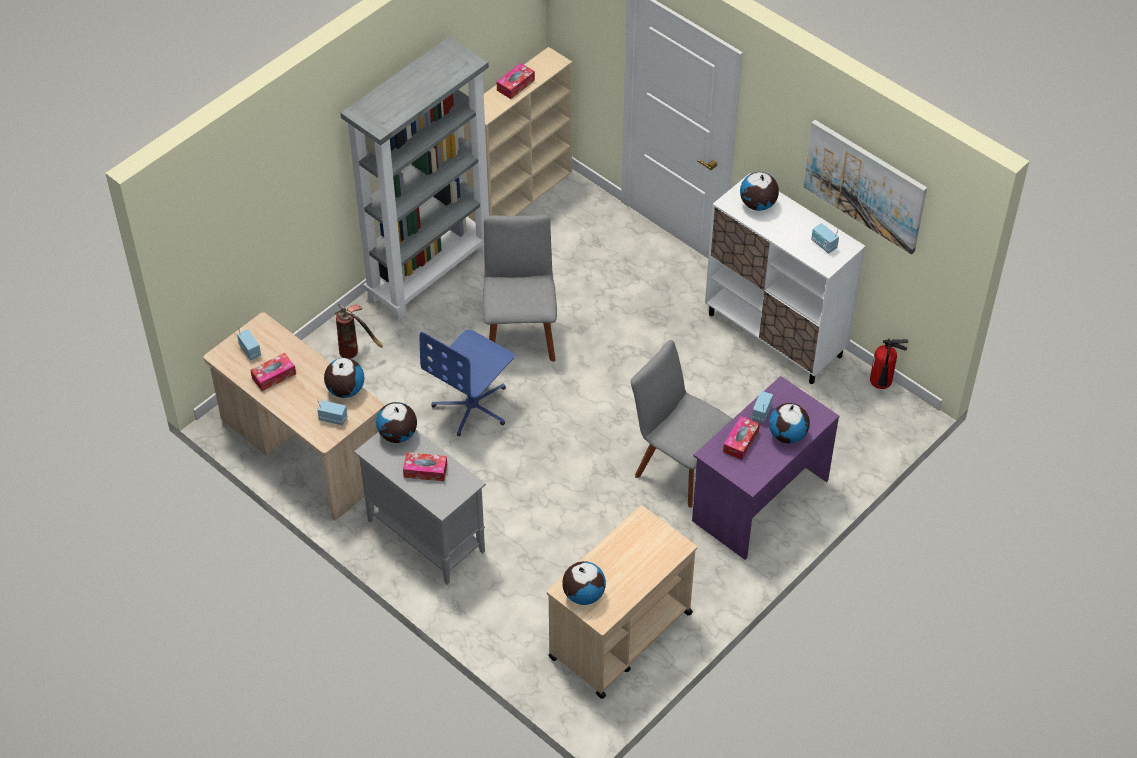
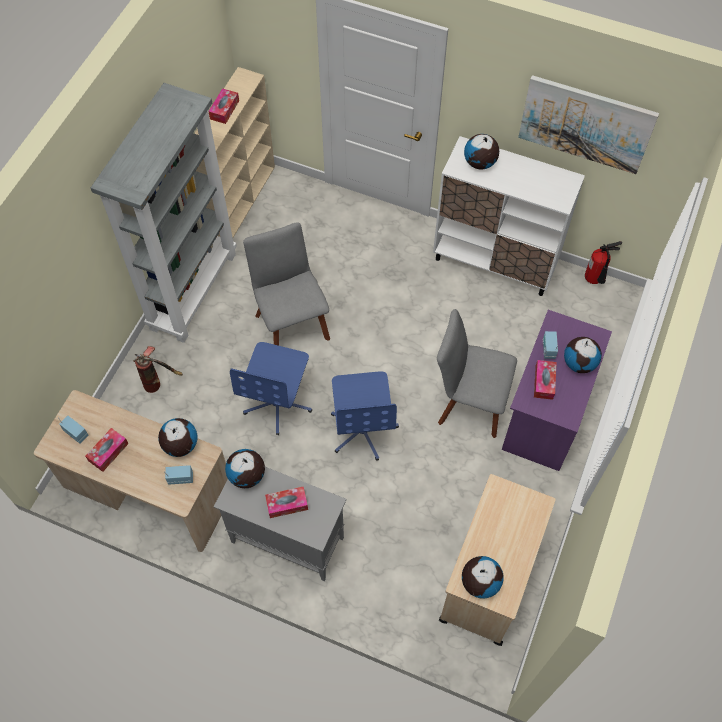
camera: 20 degrees left, 10 degrees up
radio [811,223,839,254] -> none
none -> blue office chair [331,371,399,461]

